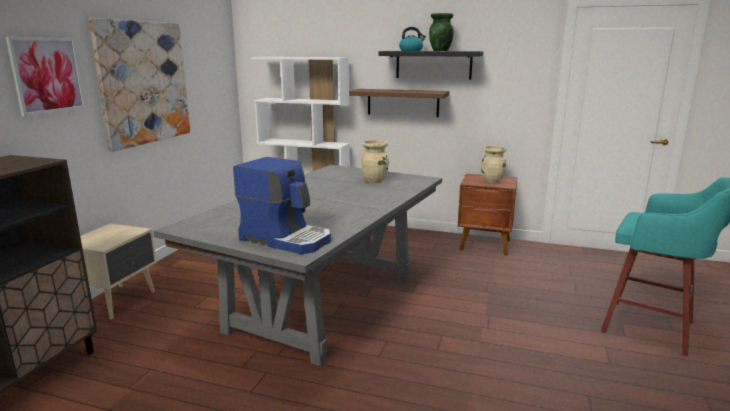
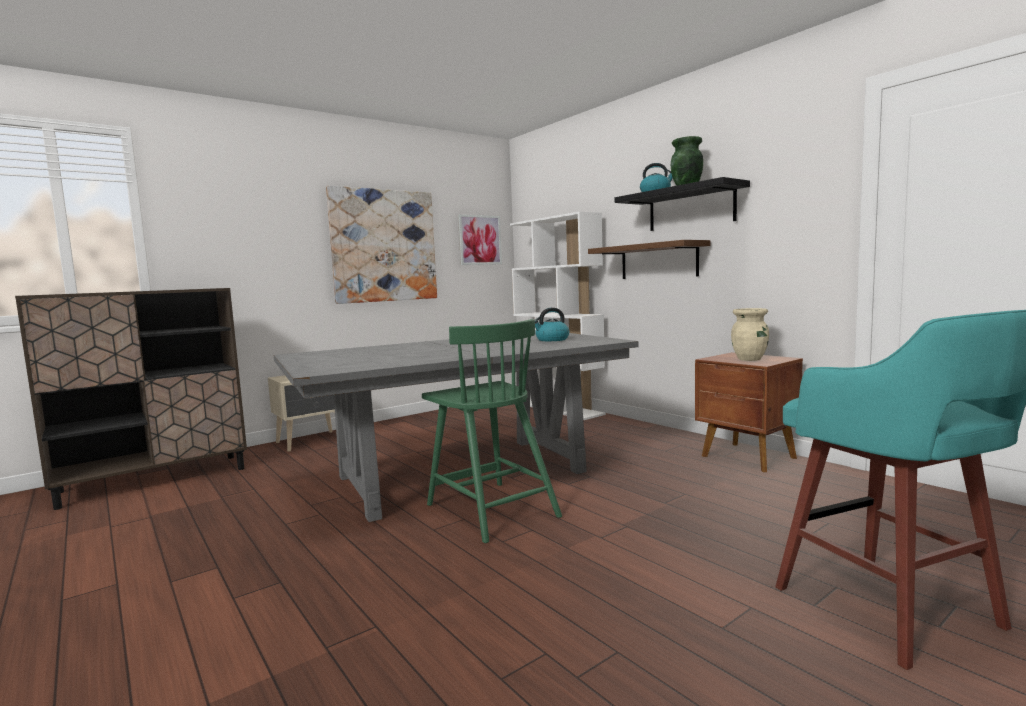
camera: 35 degrees right, 10 degrees down
picture [6,37,86,117] -> picture moved to [458,214,502,265]
coffee machine [233,157,331,254] -> none
beige vase [361,140,389,183] -> kettle [535,308,569,341]
none -> green chair [422,319,562,543]

